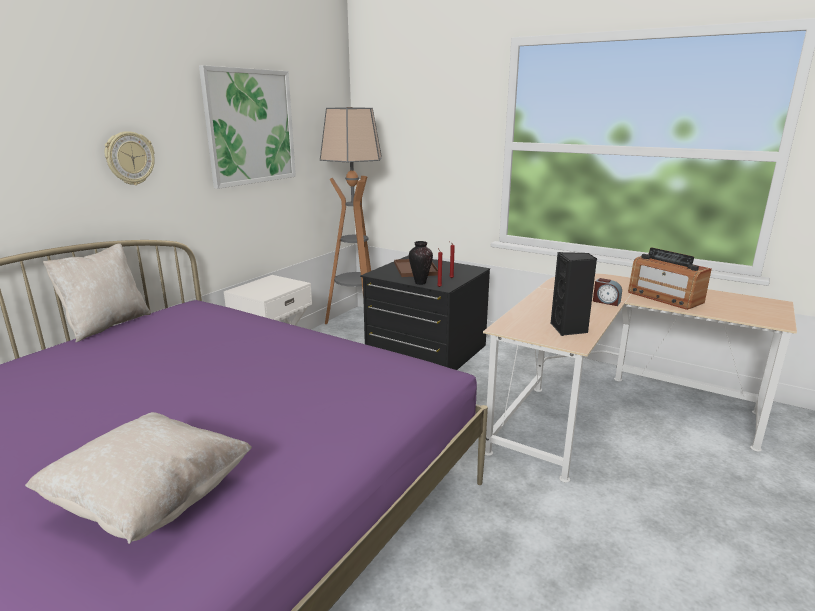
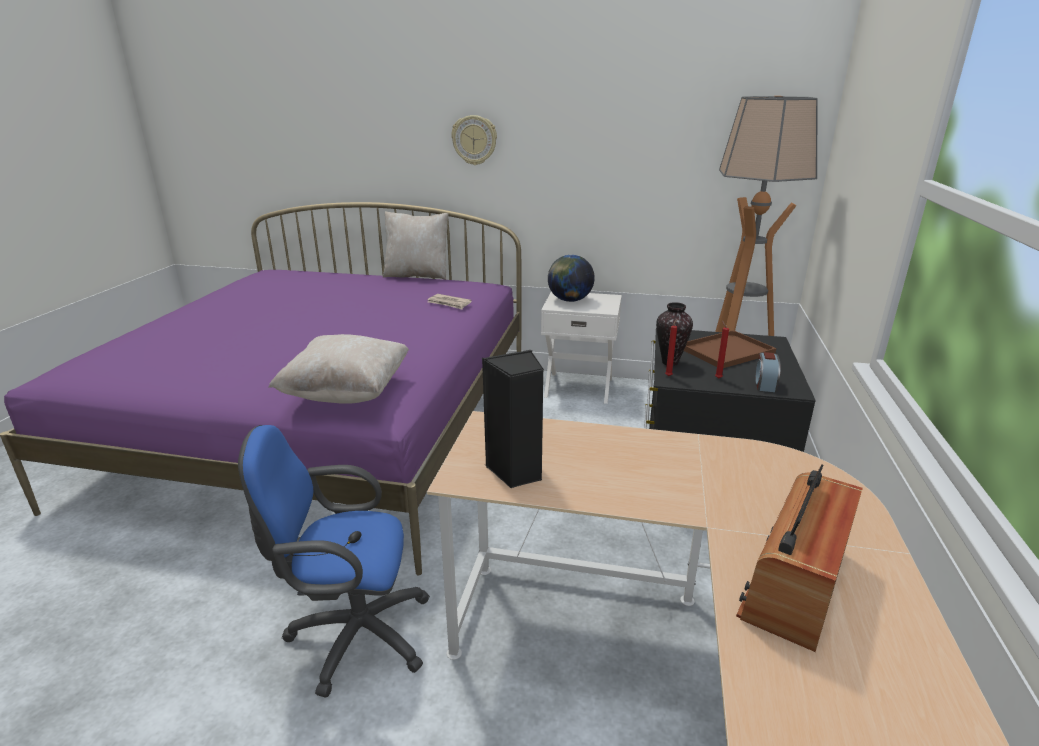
camera: 70 degrees right, 5 degrees up
beige pillow [25,412,252,544] -> beige pillow moved to [268,334,409,404]
picture [199,65,296,189] -> none
alarm clock [593,278,622,306] -> alarm clock moved to [755,352,781,392]
none -> blue office chair [238,425,430,697]
none -> newspaper [428,294,472,310]
none -> globe [548,255,595,302]

